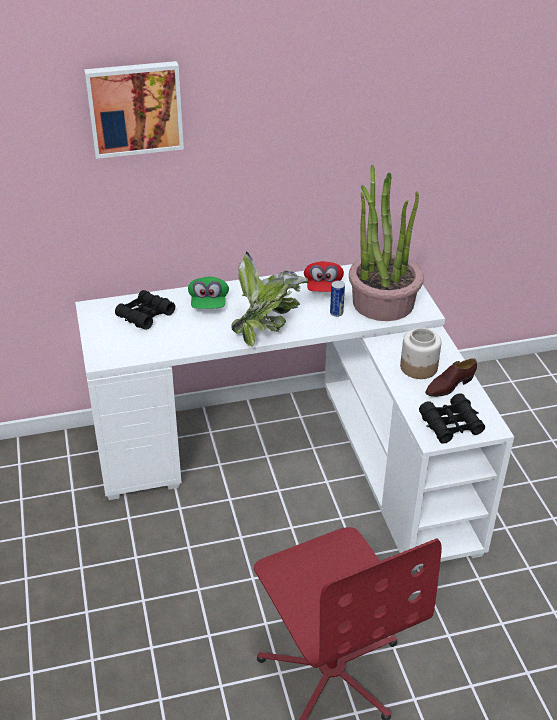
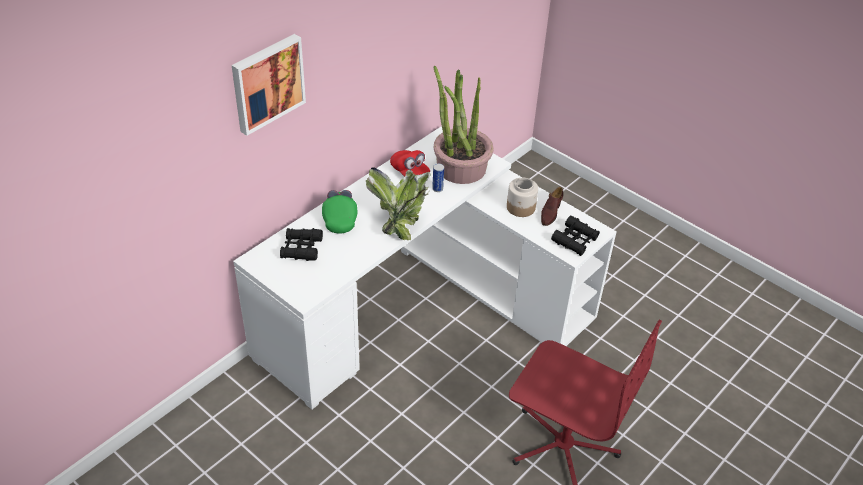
camera: 35 degrees left, 5 degrees up
green cap [188,277,229,309] -> green cap turned 150 degrees counterclockwise [322,190,357,234]

